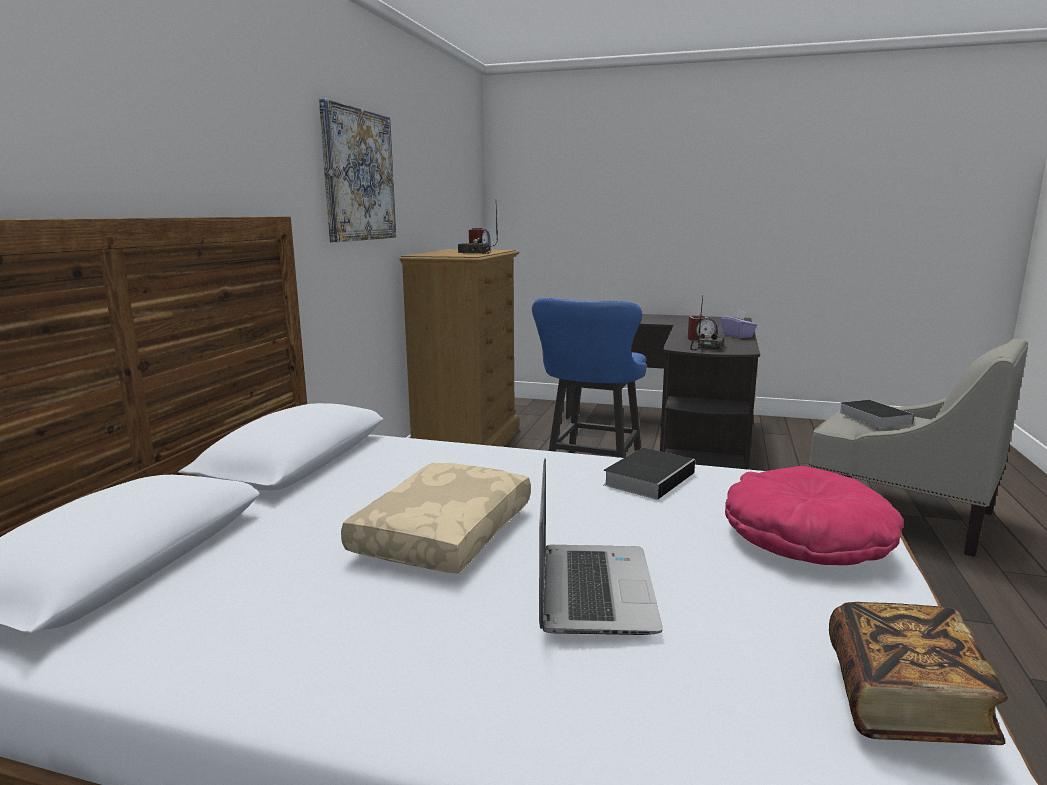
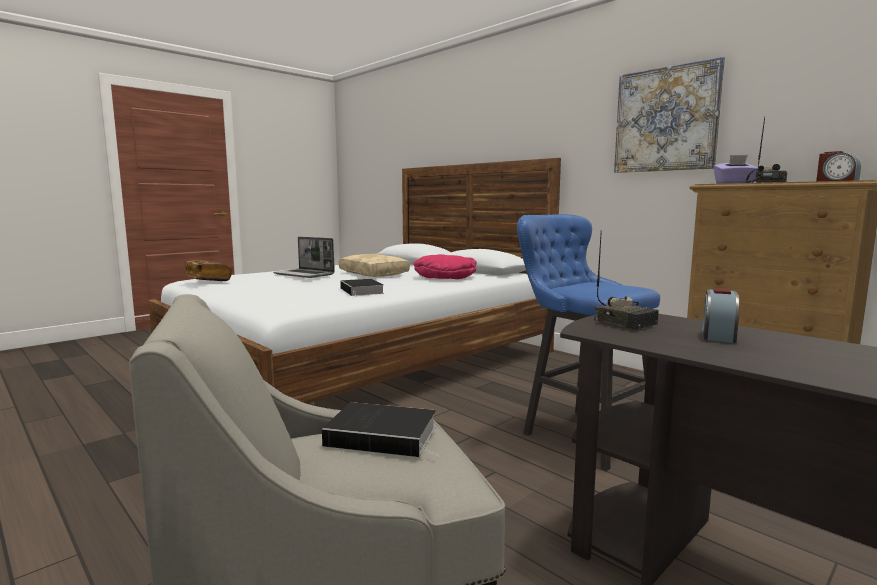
camera: 120 degrees right, 5 degrees down
purple tissue box [721,310,757,338] -> purple tissue box moved to [714,155,758,184]
pink pillow [725,466,904,565] -> pink pillow moved to [413,254,477,279]

